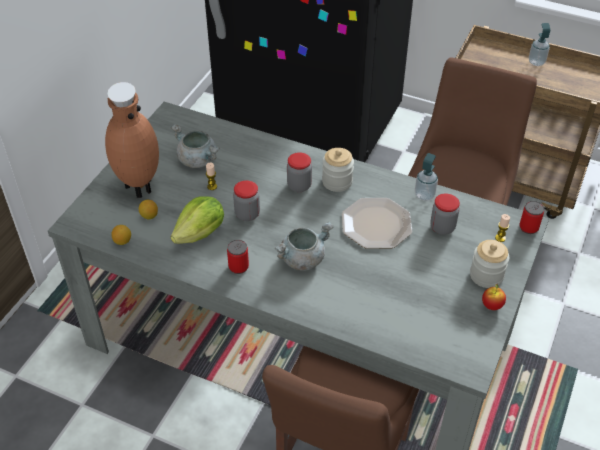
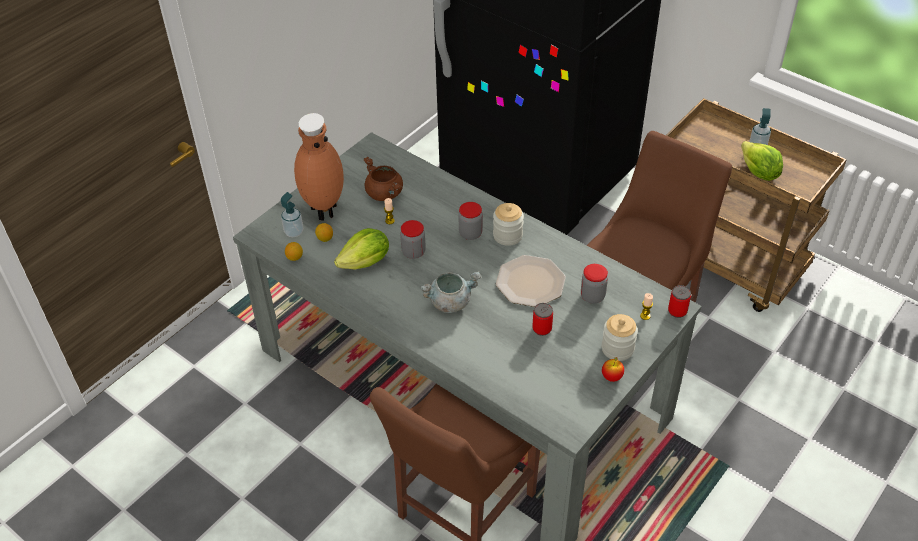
camera: 15 degrees right, 0 degrees up
grey cooking pot [171,124,220,168] -> brown cooking pot [363,157,403,201]
can [227,240,249,274] -> can moved to [532,303,553,336]
soap dispenser [415,153,438,201] -> soap dispenser moved to [281,192,303,237]
none -> lettuce [741,141,783,181]

